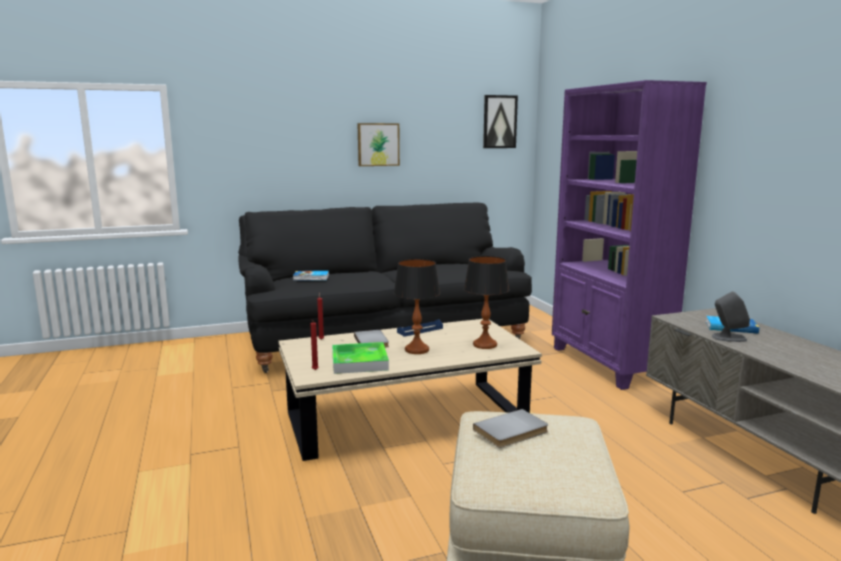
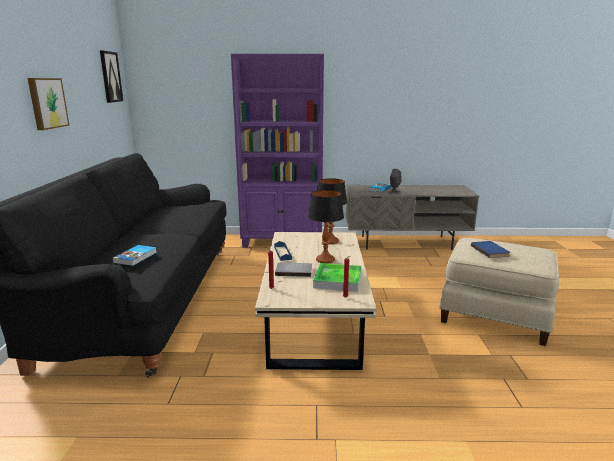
camera: 70 degrees left, 5 degrees up
grey book [473,409,548,448] -> blue book [471,241,510,258]

